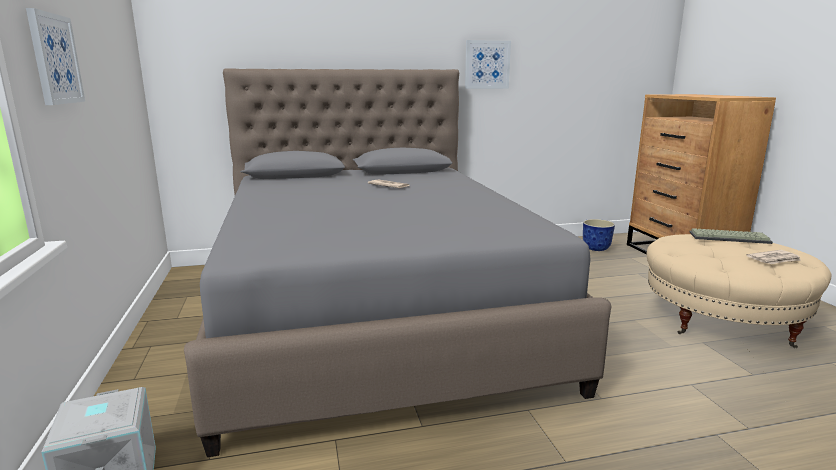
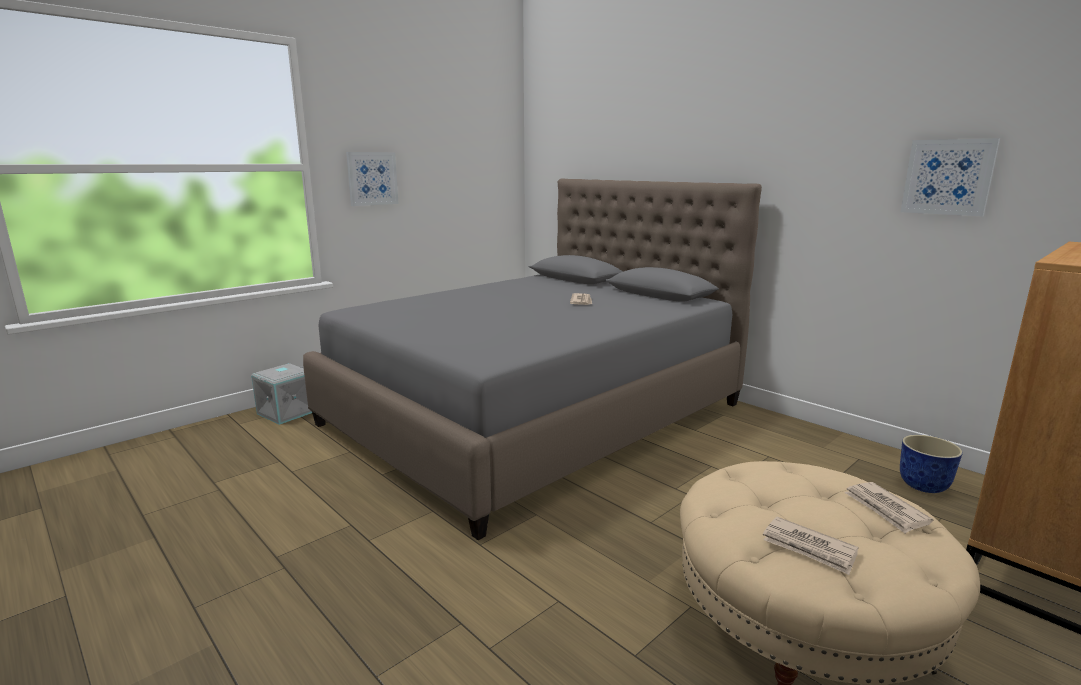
camera: 60 degrees right, 0 degrees up
picture [465,40,511,89] -> picture moved to [901,138,1000,216]
keyboard [689,228,773,244] -> newspaper [844,482,933,534]

